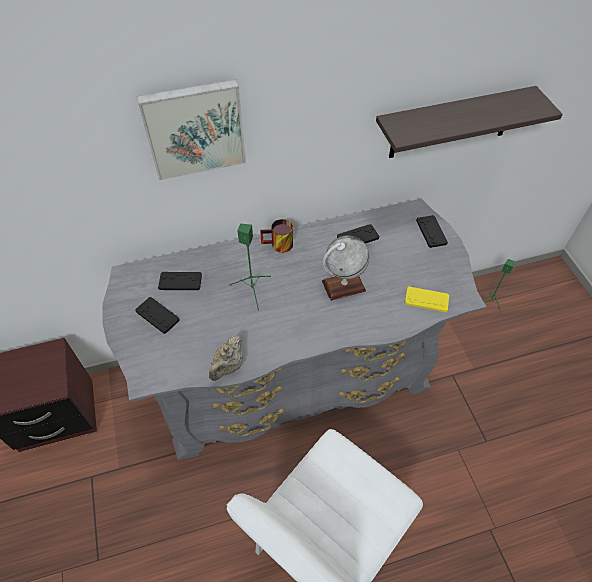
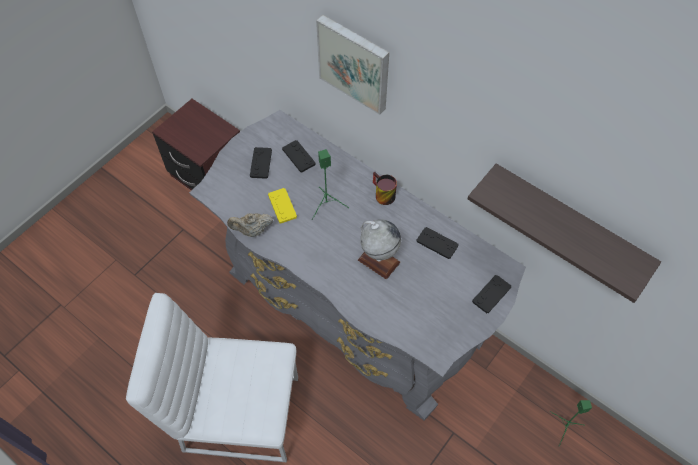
camera: 55 degrees right, 5 degrees up
yellow game controller [405,286,449,312] -> yellow game controller moved to [268,188,297,224]

